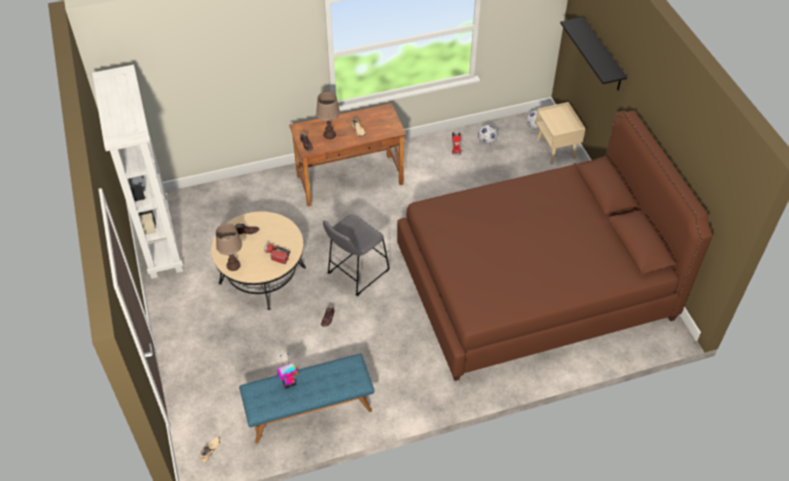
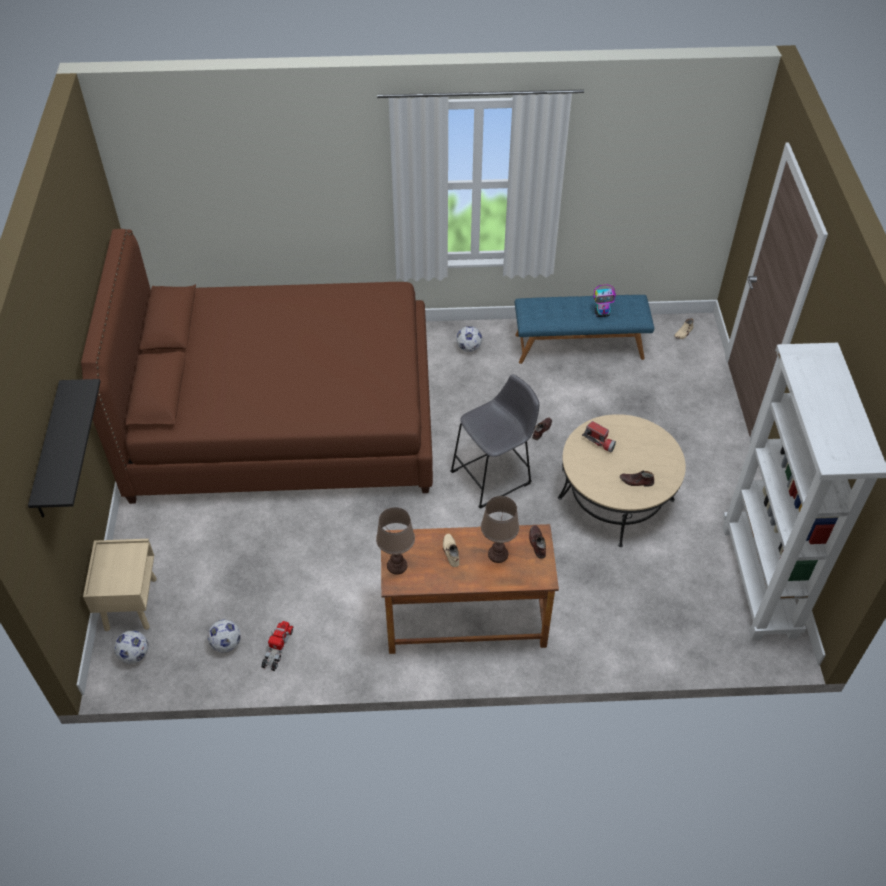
camera: 165 degrees left, 0 degrees up
brown table lamp [216,224,242,271] -> brown table lamp moved to [376,507,415,575]
none -> football [456,326,482,352]

